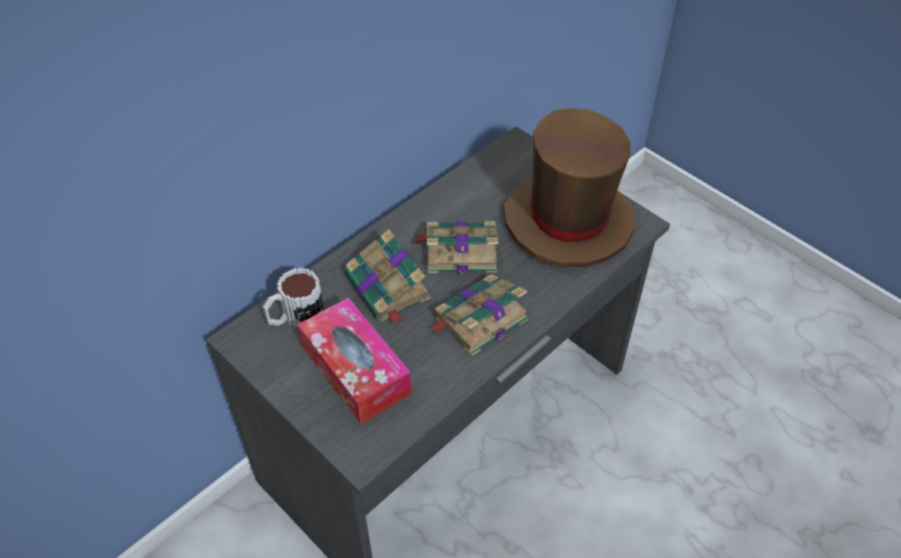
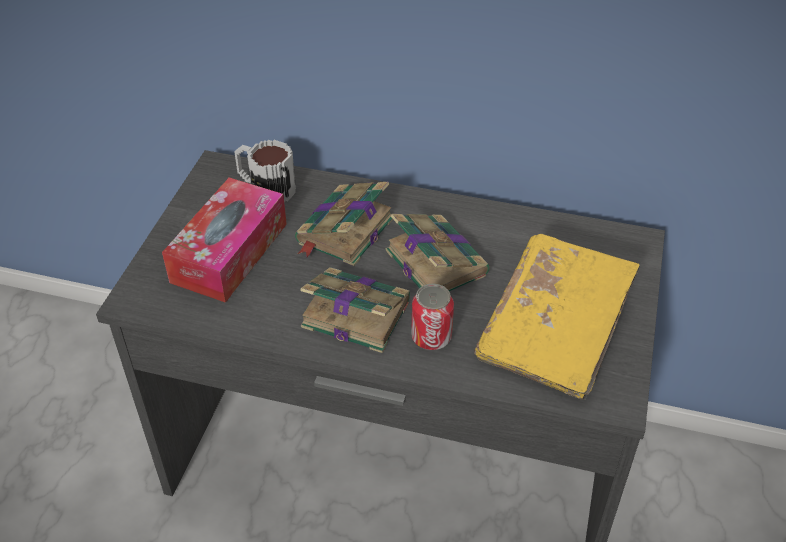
camera: 60 degrees right, 5 degrees down
brown hat [504,108,635,267] -> yellow book [474,234,640,400]
none -> can [411,283,454,350]

